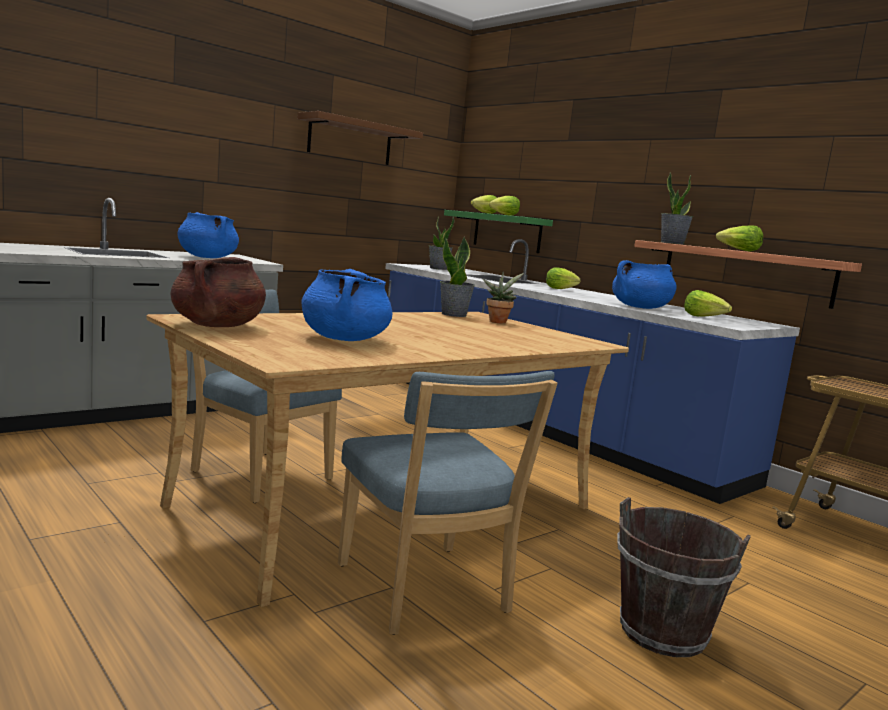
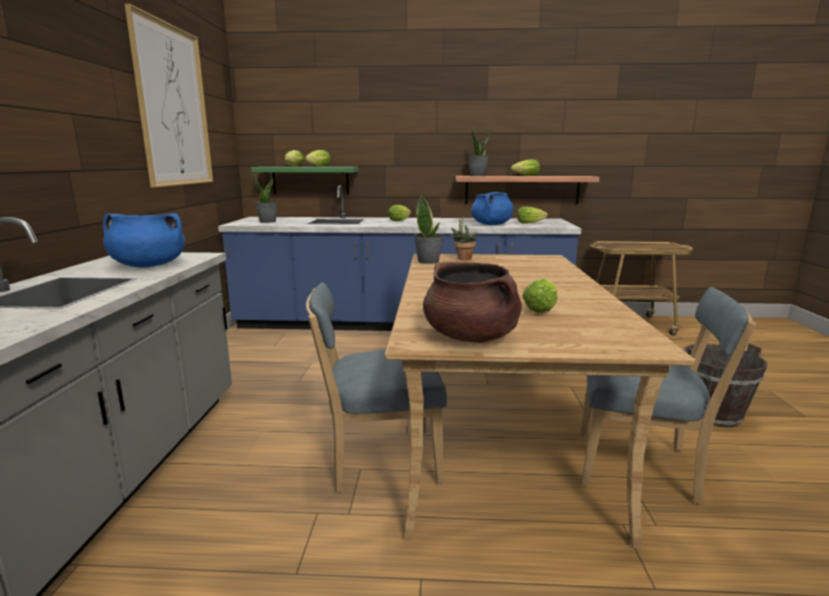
camera: 45 degrees left, 5 degrees up
brown shelf [297,111,423,165] -> picture [125,4,213,188]
blue cooking pot [302,269,392,341] -> lettuce [522,278,558,313]

